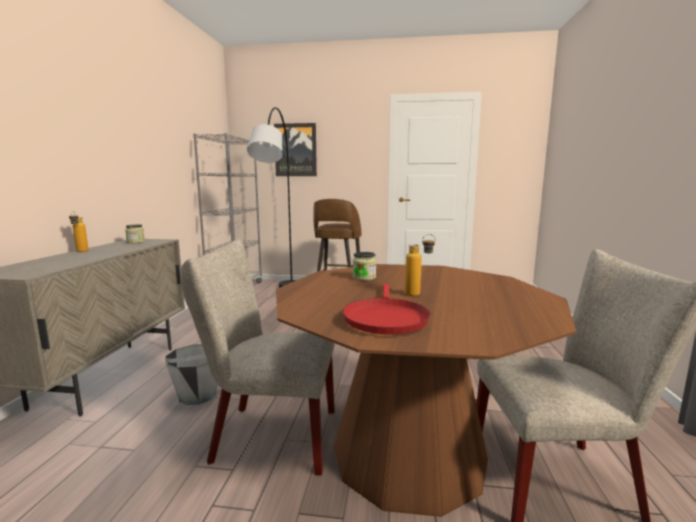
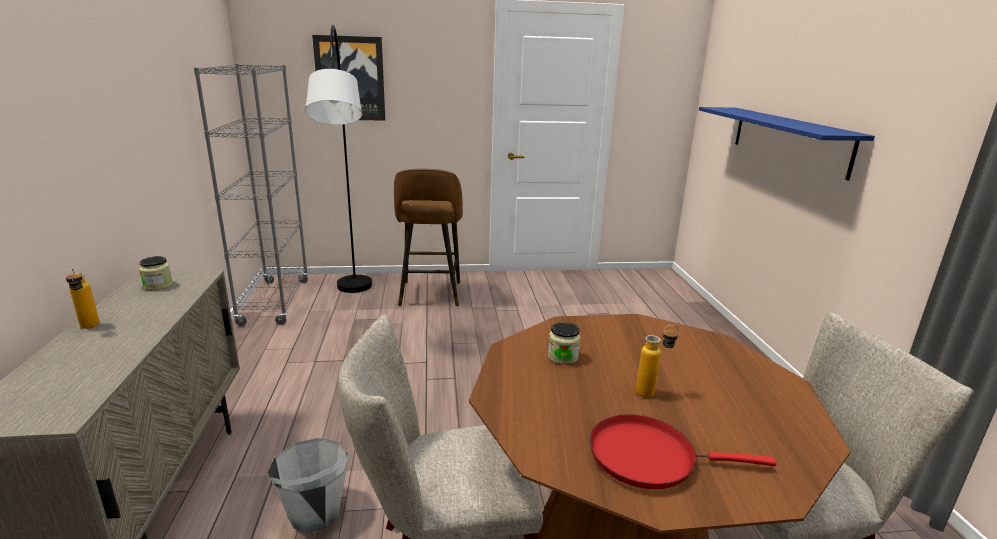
camera: 15 degrees left, 10 degrees up
red frying pan [342,284,430,334] -> red frying pan turned 105 degrees clockwise [590,414,777,489]
none -> blue shelf [699,107,875,181]

